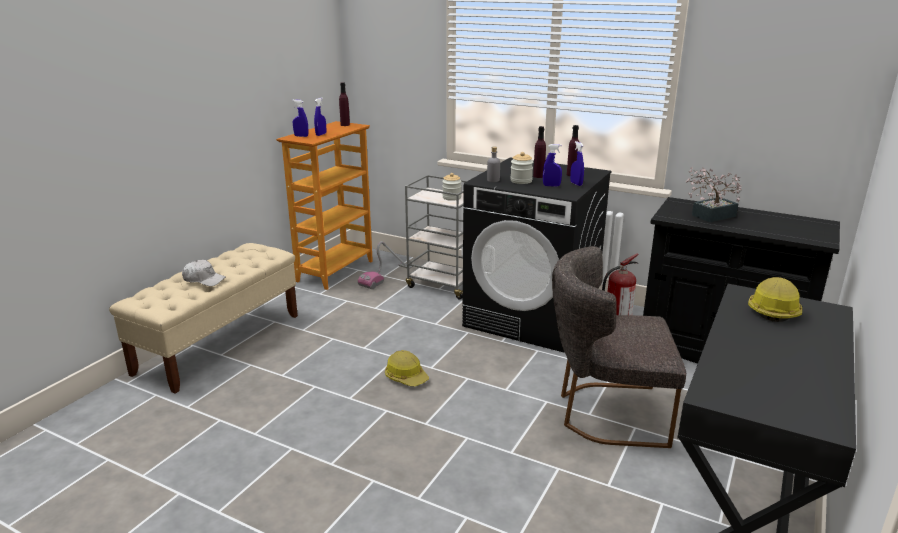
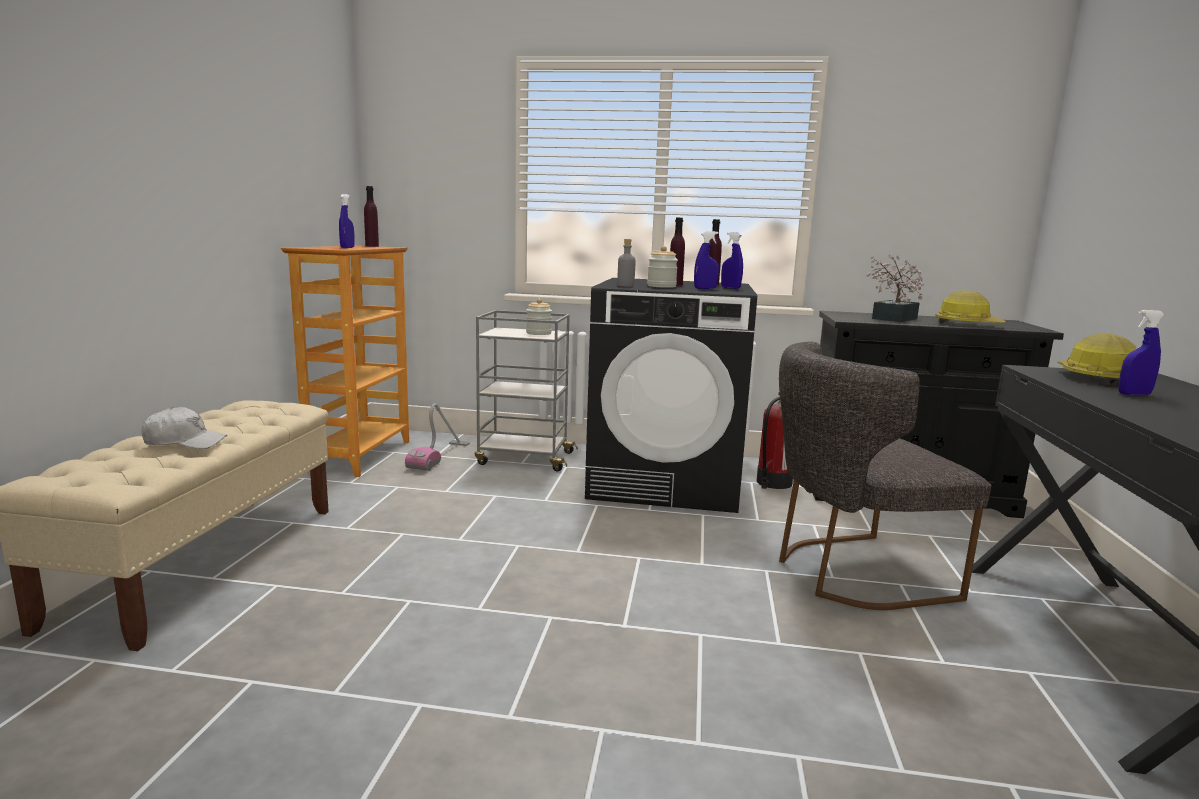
camera: 20 degrees left, 10 degrees down
blue spray bottle [292,99,308,137] -> blue spray bottle moved to [1118,309,1165,395]
hard hat [385,350,429,387] -> hard hat moved to [935,290,1006,324]

